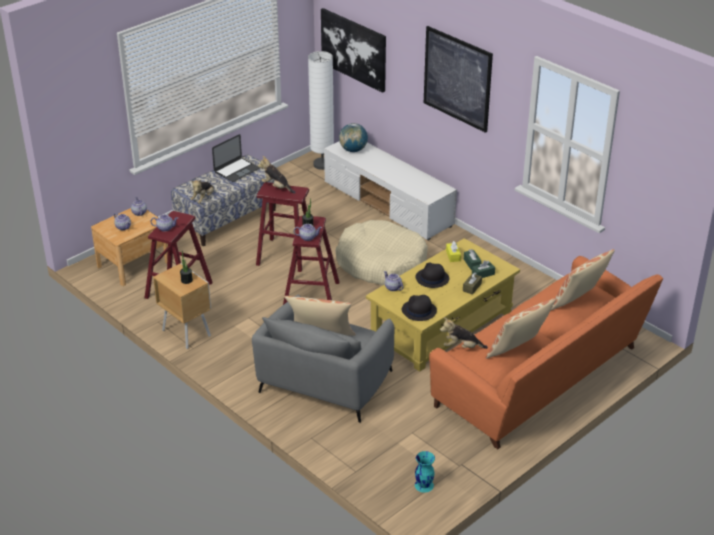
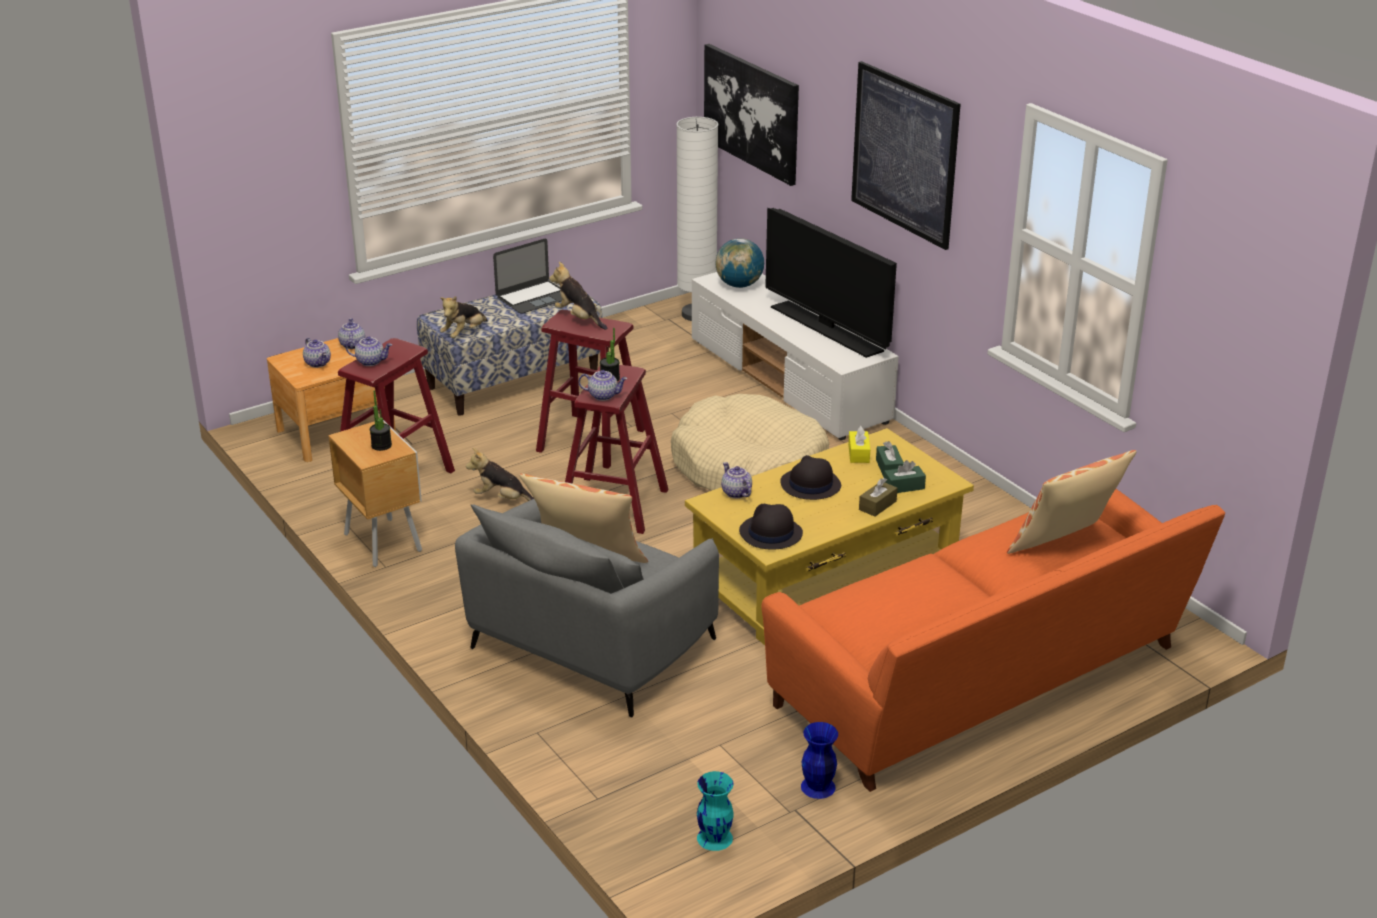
camera: 10 degrees right, 5 degrees down
plush toy [440,317,488,349] -> plush toy moved to [466,448,534,501]
pillow [485,298,556,359] -> none
none -> television [765,208,897,358]
none -> blue vase [801,722,838,799]

